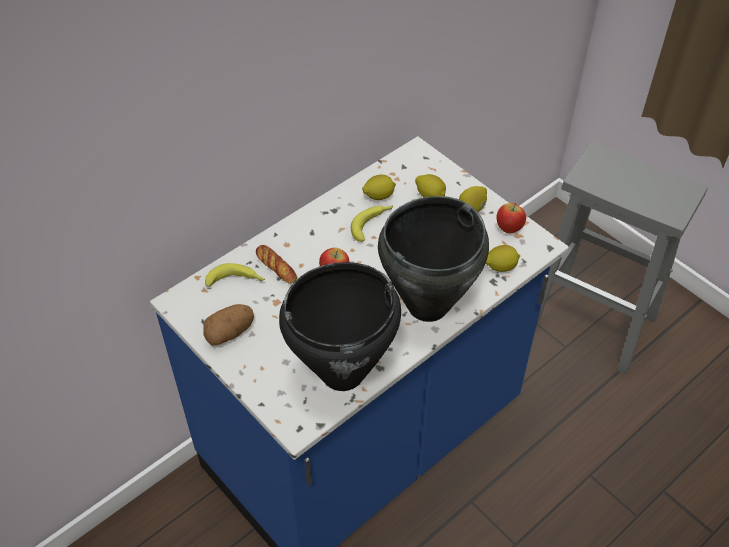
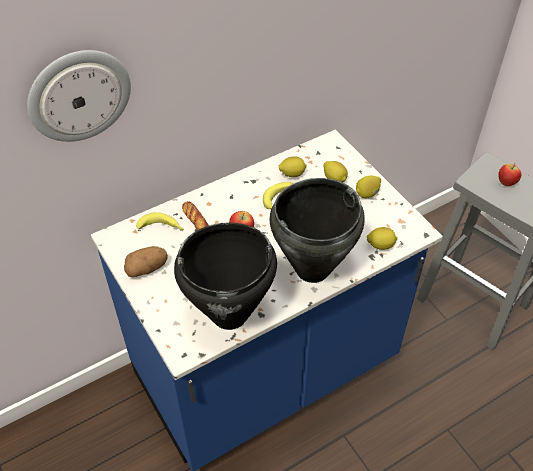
camera: 10 degrees right, 0 degrees up
apple [496,203,526,233] -> apple moved to [498,164,521,186]
none -> wall clock [27,50,131,142]

